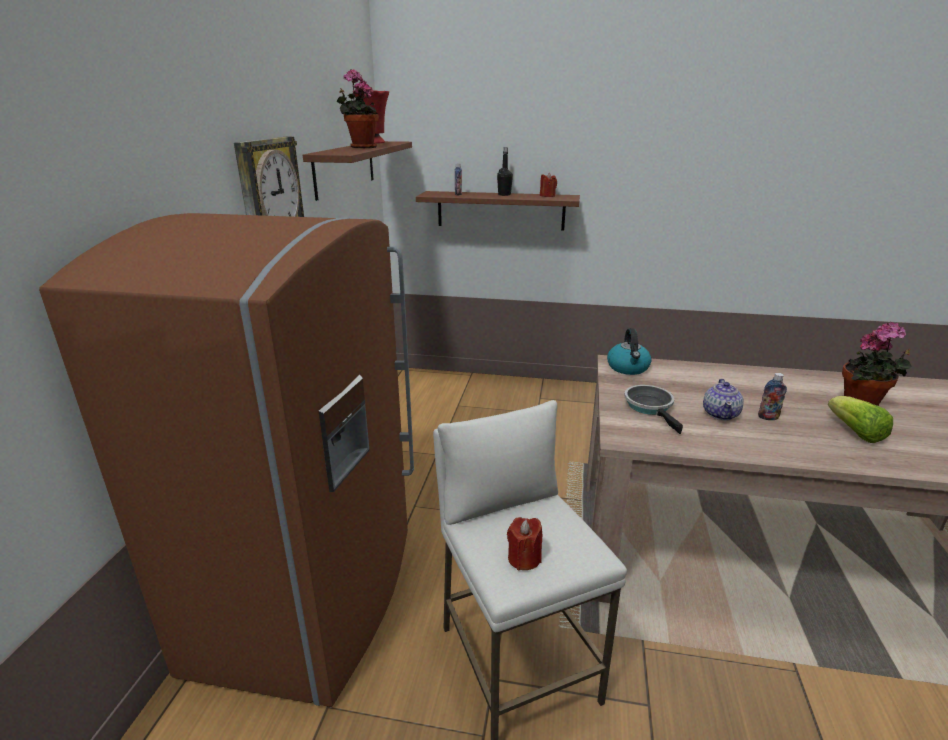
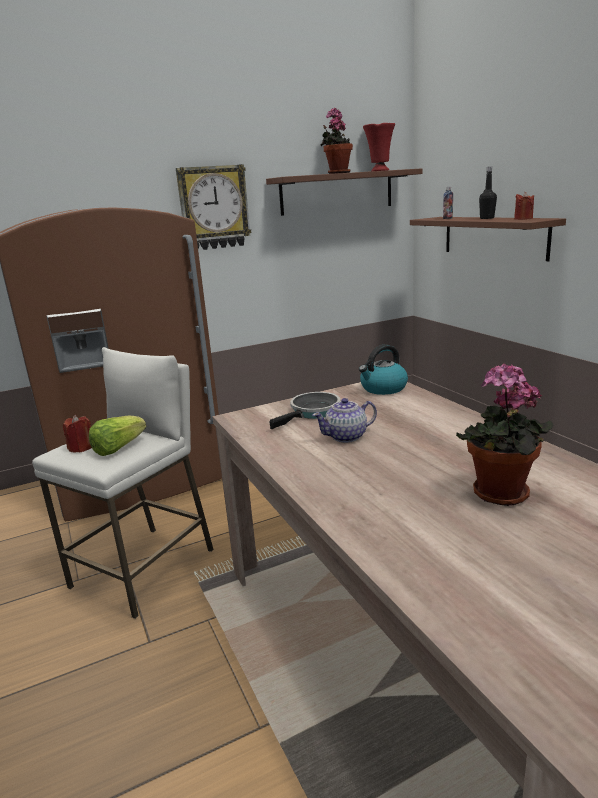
camera: 55 degrees right, 5 degrees down
bottle [758,373,787,420] -> none
lettuce [828,396,893,443] -> lettuce moved to [89,416,146,456]

